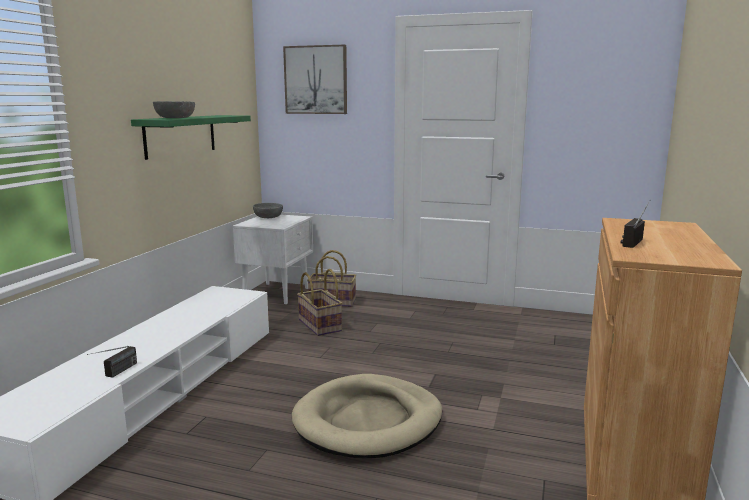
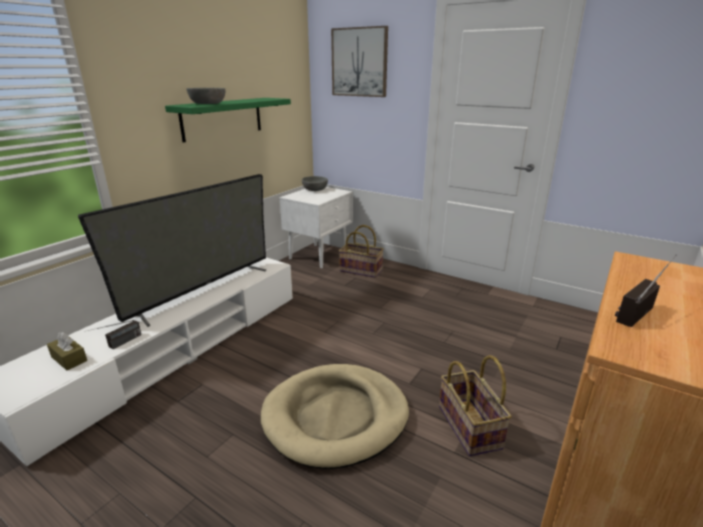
camera: 15 degrees right, 10 degrees up
basket [297,269,343,336] -> basket moved to [439,355,512,456]
none -> brown tissue box [47,332,87,370]
none -> television [78,174,266,327]

